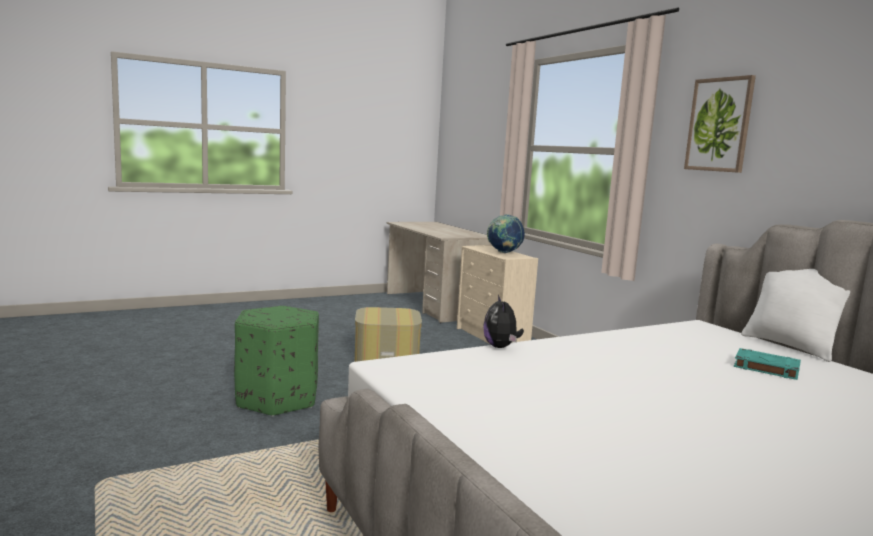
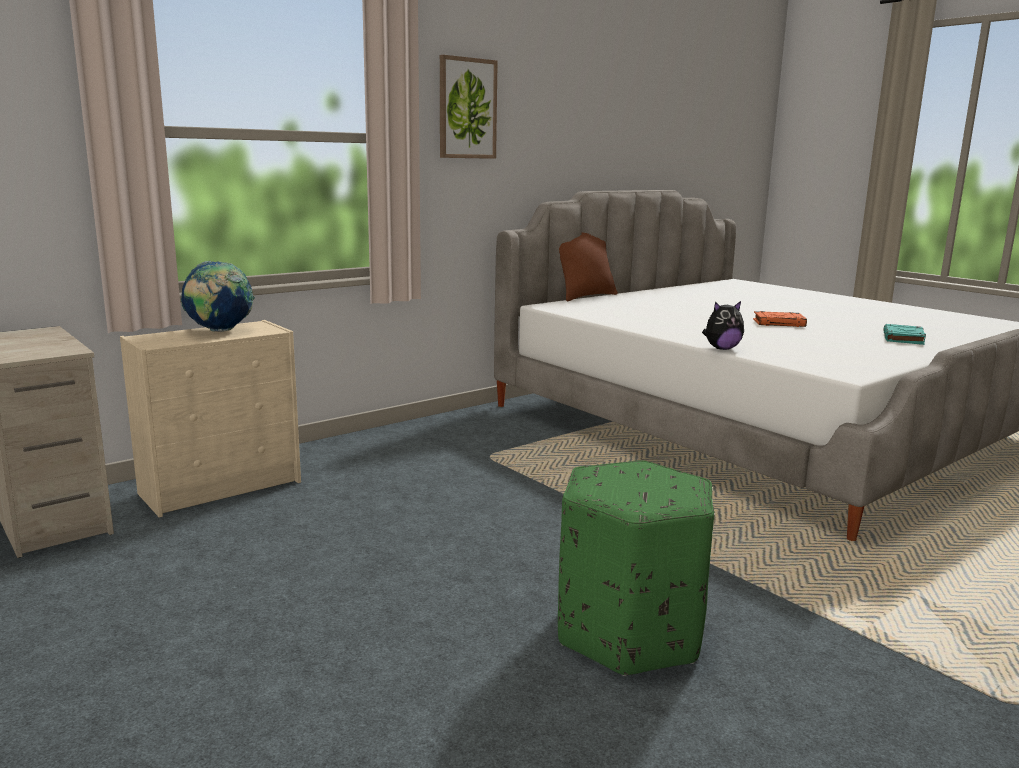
camera: 100 degrees left, 5 degrees up
ottoman [354,307,422,362] -> none
turquoise book [734,348,801,380] -> turquoise book moved to [883,324,926,345]
white pillow [741,269,850,362] -> brown pillow [559,233,618,301]
none -> orange book [753,311,807,327]

